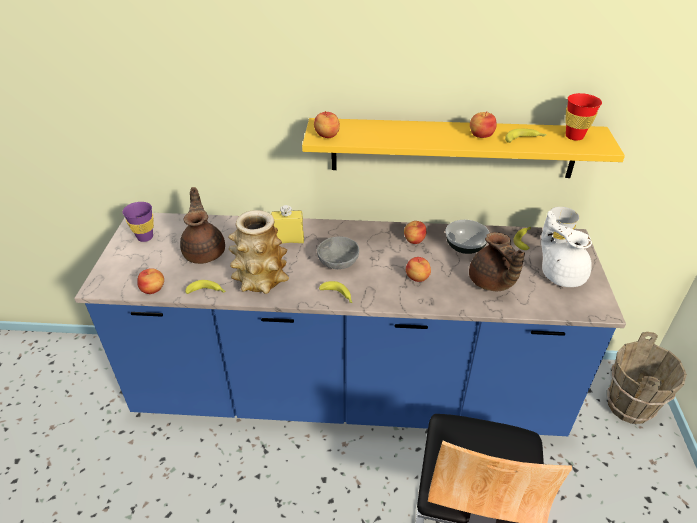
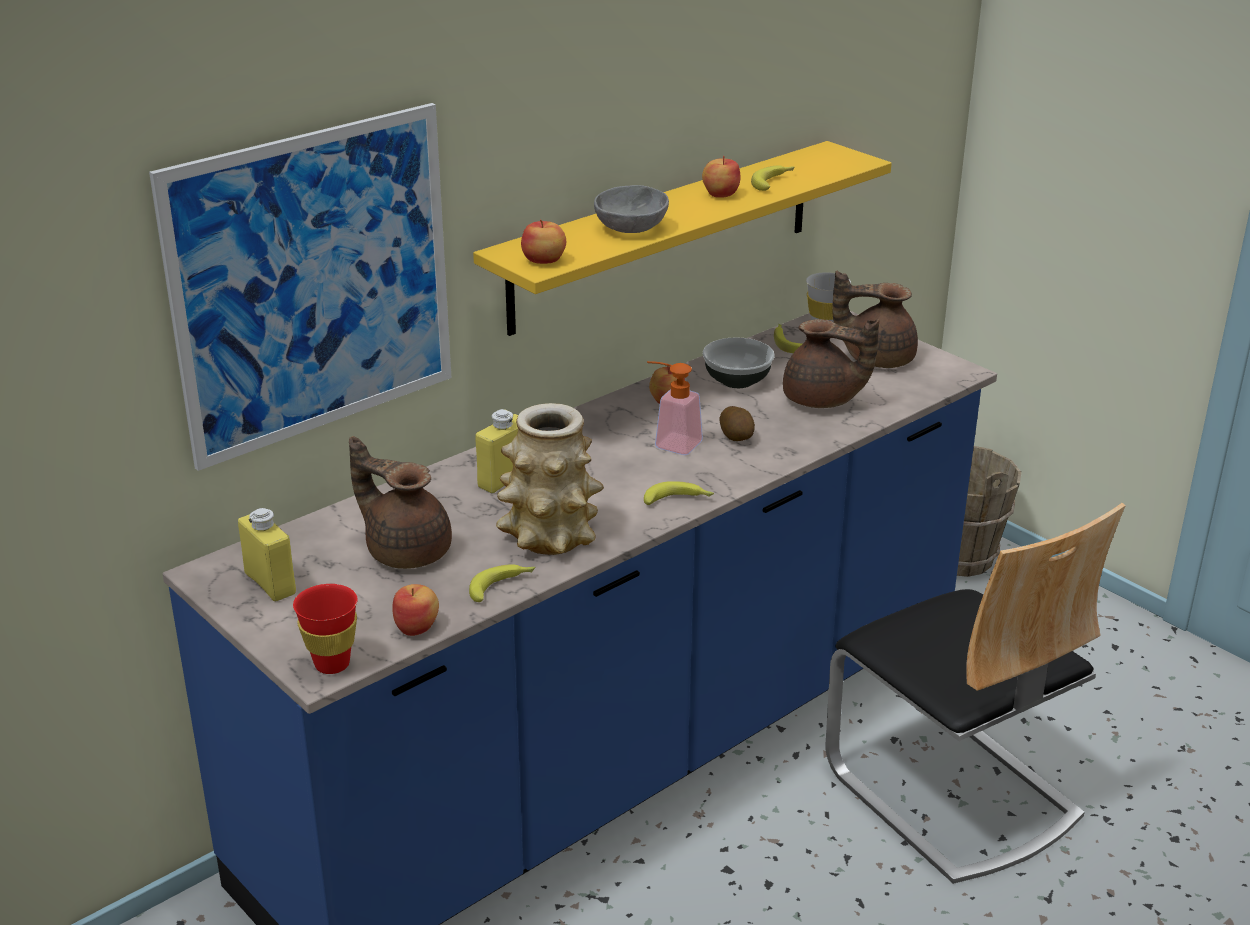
camera: 45 degrees left, 10 degrees down
purple cup [122,202,154,242] -> yellow bottle [238,508,296,601]
grey bowl [317,237,359,269] -> grey bowl moved to [594,185,669,233]
apple [406,257,431,282] -> potato [720,406,755,441]
white teapot [541,210,592,287] -> brown teapot [833,270,918,368]
red cup [565,93,602,140] -> red cup moved to [293,584,358,674]
none -> picture [149,103,451,471]
none -> soap dispenser [647,361,703,455]

